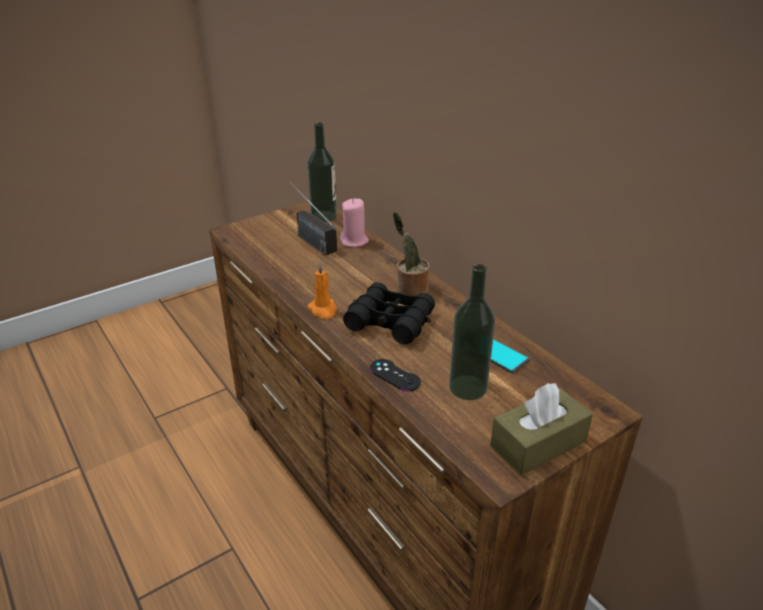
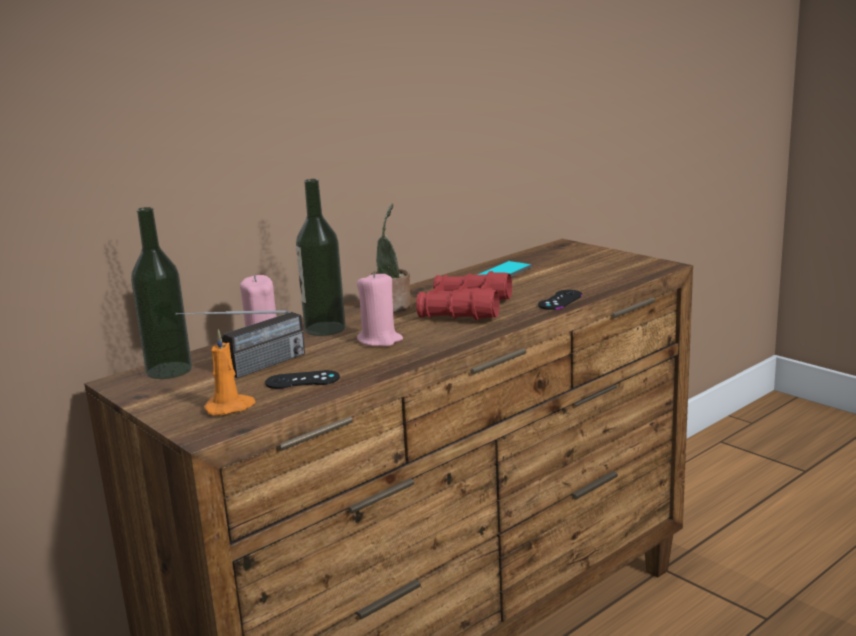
camera: 95 degrees left, 15 degrees down
orange candle [307,263,337,319] -> orange candle moved to [204,329,256,415]
black binoculars [343,282,435,344] -> red binoculars [416,271,512,320]
bottle [449,264,495,400] -> bottle moved to [296,179,346,336]
brown tissue box [490,383,593,475] -> none
none -> black game controller [265,370,340,389]
none -> pink candle [357,271,403,346]

